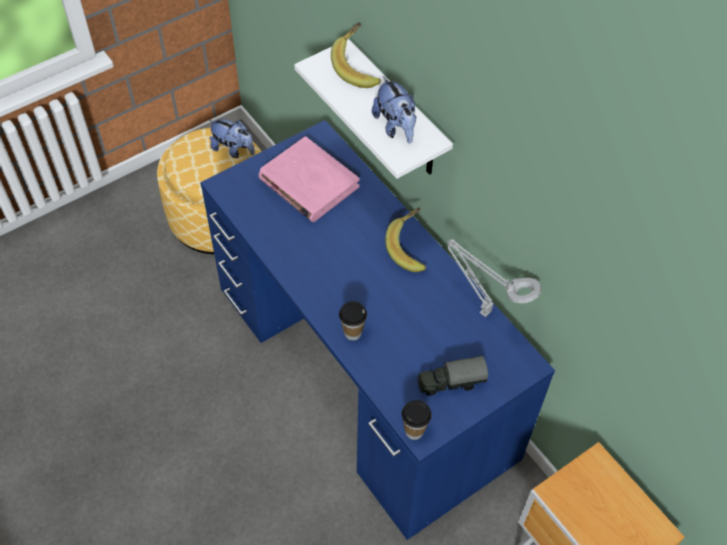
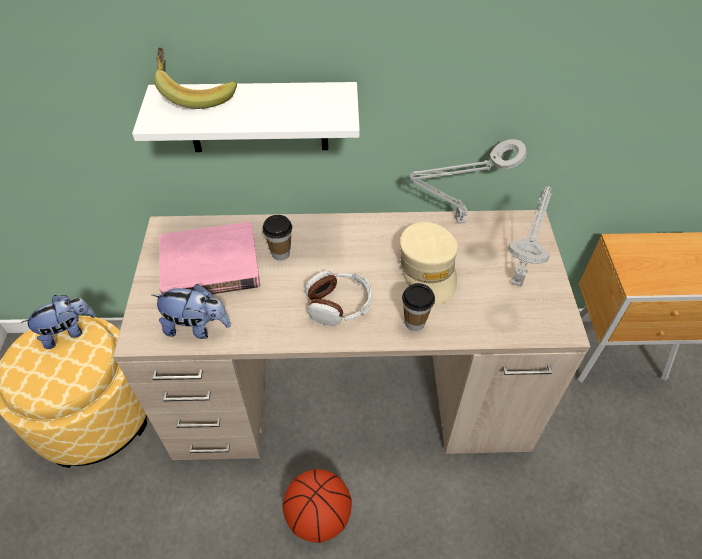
camera: 55 degrees left, 5 degrees down
blue desk [200,120,555,540] -> beige desk [113,210,591,460]
plush toy [372,76,416,144] -> plush toy moved to [152,284,231,339]
banana [385,207,426,272] -> none
cup [402,400,432,440] -> cup moved to [262,215,292,261]
toy truck [417,356,488,396] -> grey table lamp [508,186,552,287]
none -> basketball [283,469,352,543]
none -> headphones [305,270,372,326]
none -> beige cap [400,222,458,304]

